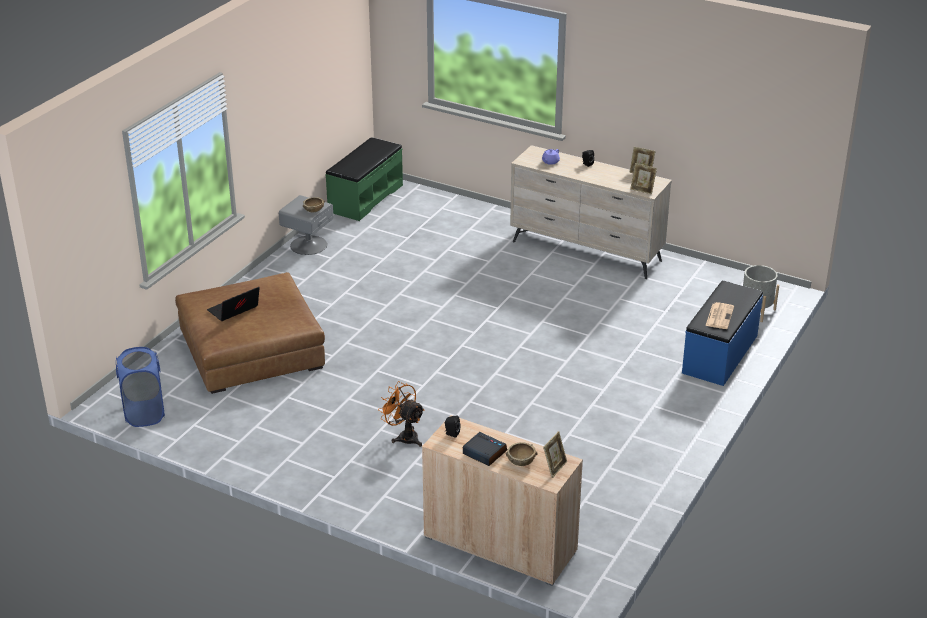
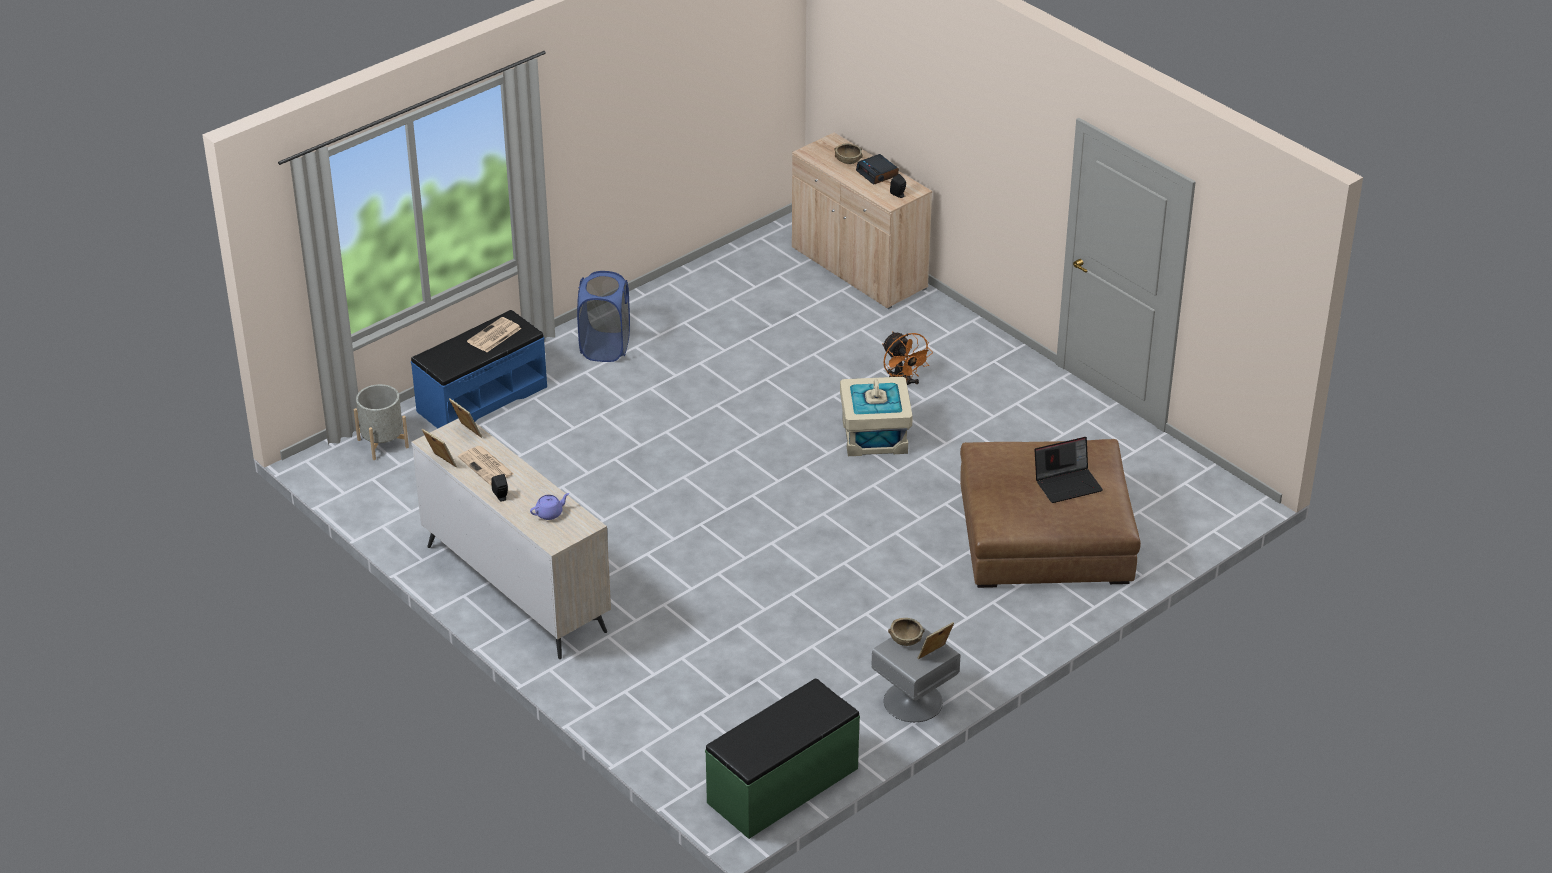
camera: 160 degrees left, 5 degrees up
blue laundry basket [116,347,165,427] -> blue laundry basket moved to [577,271,630,362]
picture frame [543,431,567,478] -> picture frame moved to [917,622,954,659]
none -> newspaper [458,446,514,485]
none -> beige storage box [840,377,913,456]

